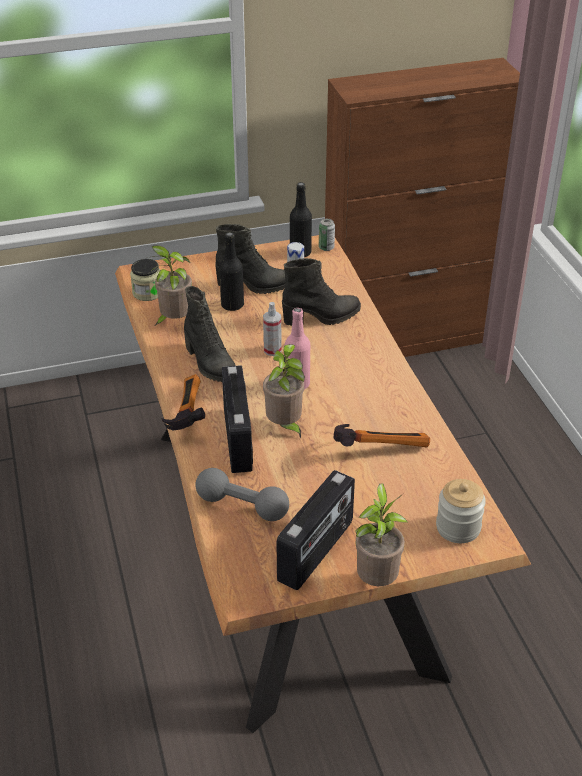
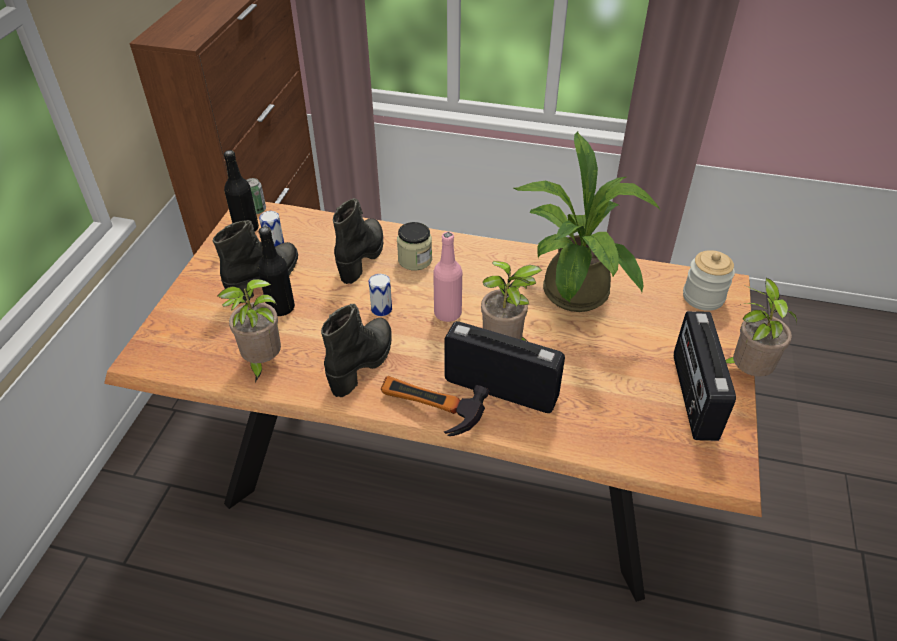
camera: 60 degrees left, 5 degrees up
jar [130,259,160,301] -> jar moved to [397,222,432,270]
black boot [184,286,236,382] -> black boot turned 60 degrees counterclockwise [321,304,392,397]
grey dumbbell [196,468,289,521] -> none
spray bottle [263,302,282,356] -> can [369,274,392,316]
radio [276,470,355,590] -> radio turned 150 degrees counterclockwise [674,311,736,441]
hammer [334,424,430,447] -> potted plant [514,132,660,312]

